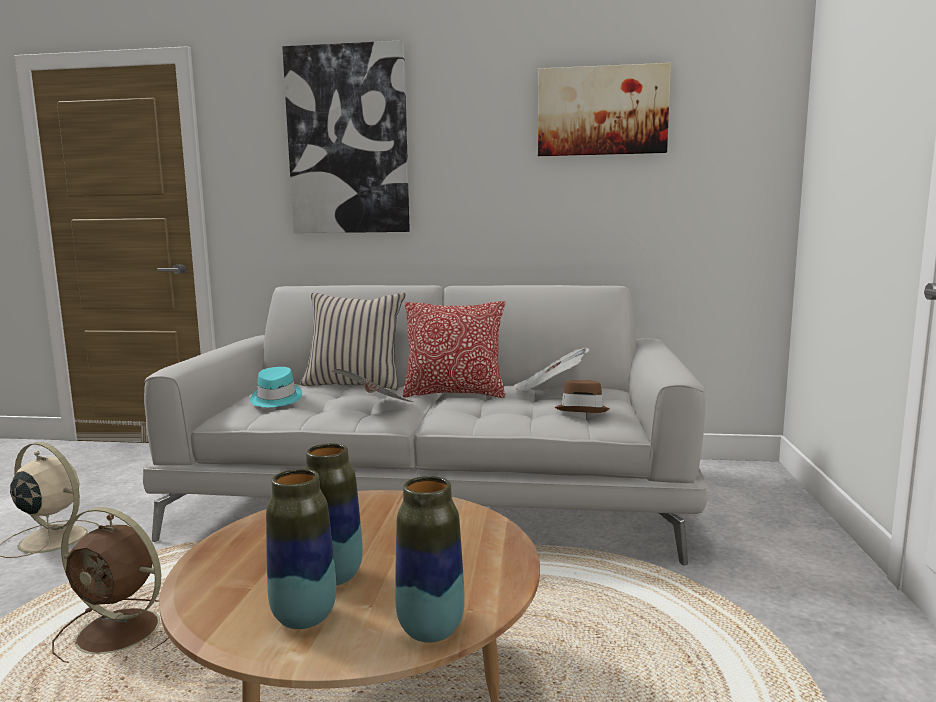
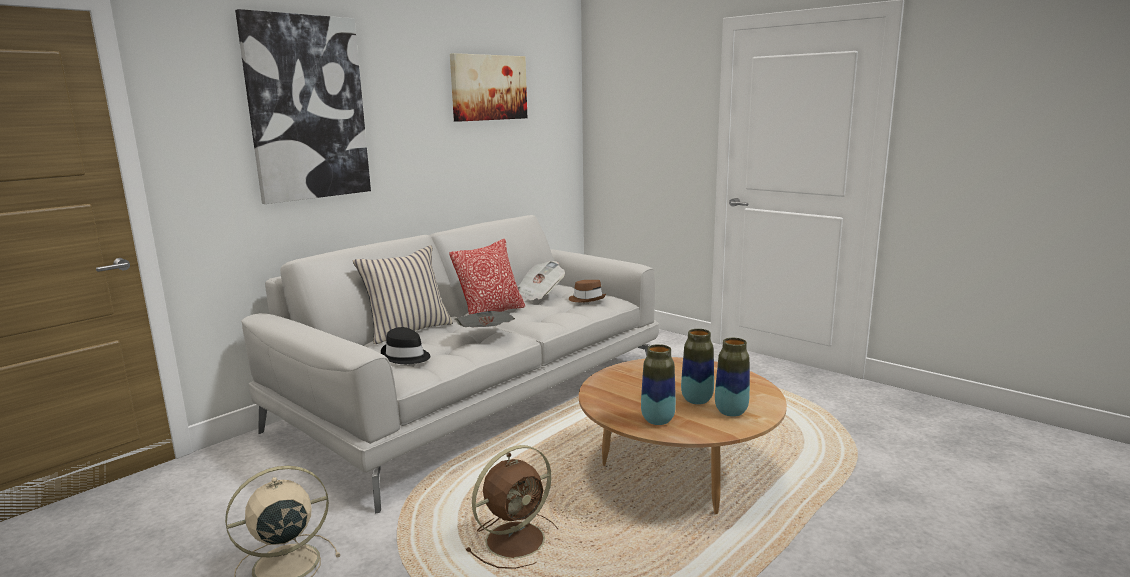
camera: 55 degrees left, 5 degrees up
turquoise hat [250,367,302,407] -> black hat [381,327,430,364]
vase [395,476,465,643] -> vase moved to [641,344,676,425]

